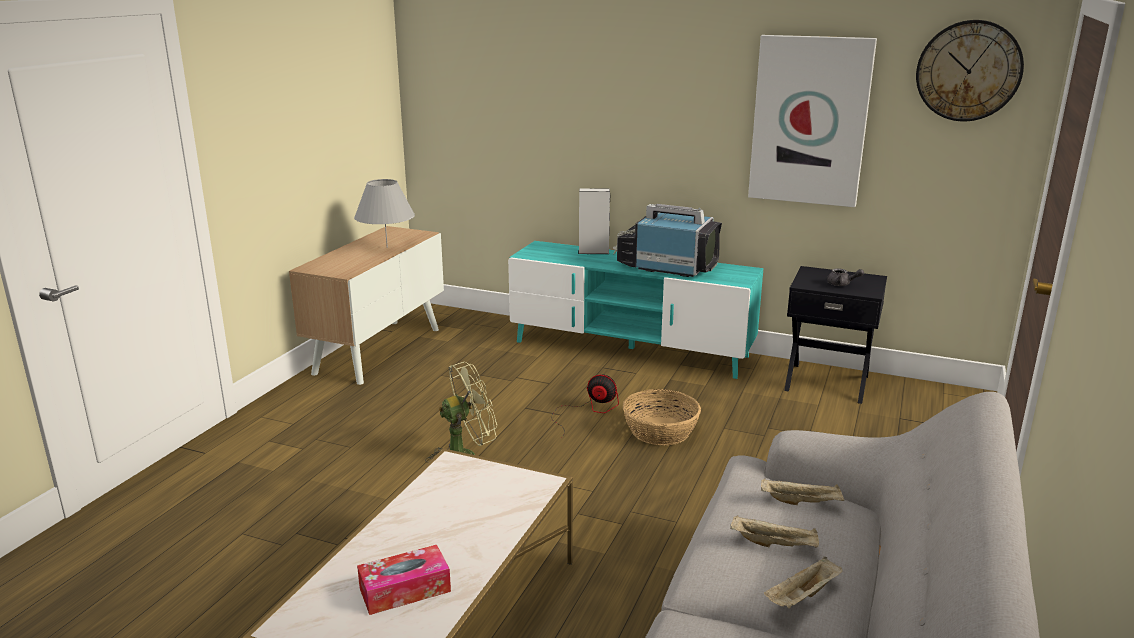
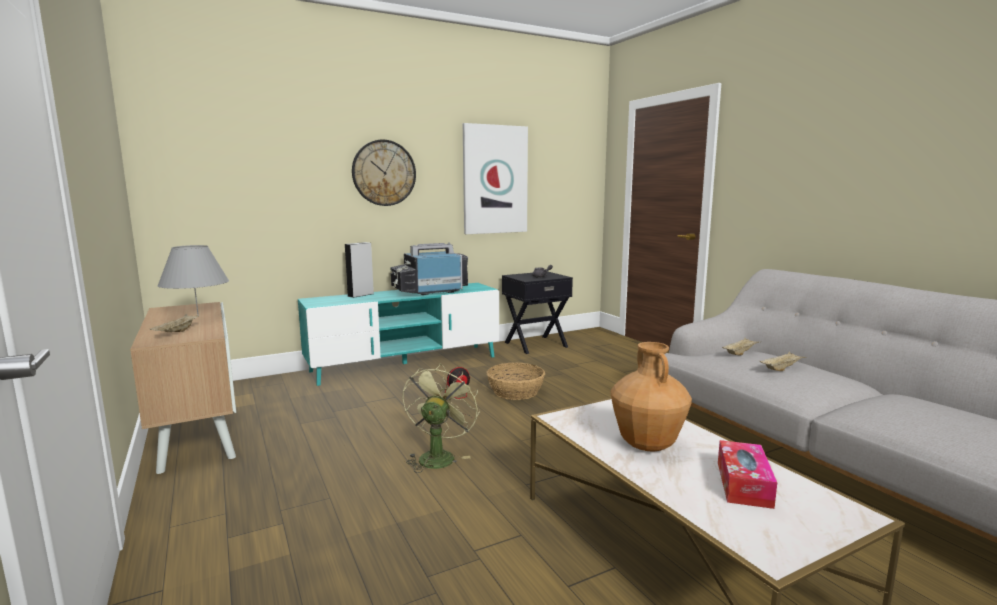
camera: 50 degrees left, 10 degrees down
beige tray [764,557,843,608] -> beige tray moved to [149,314,198,332]
wall clock [916,20,1024,121] -> wall clock moved to [352,140,416,206]
none -> brown vase [611,342,692,452]

